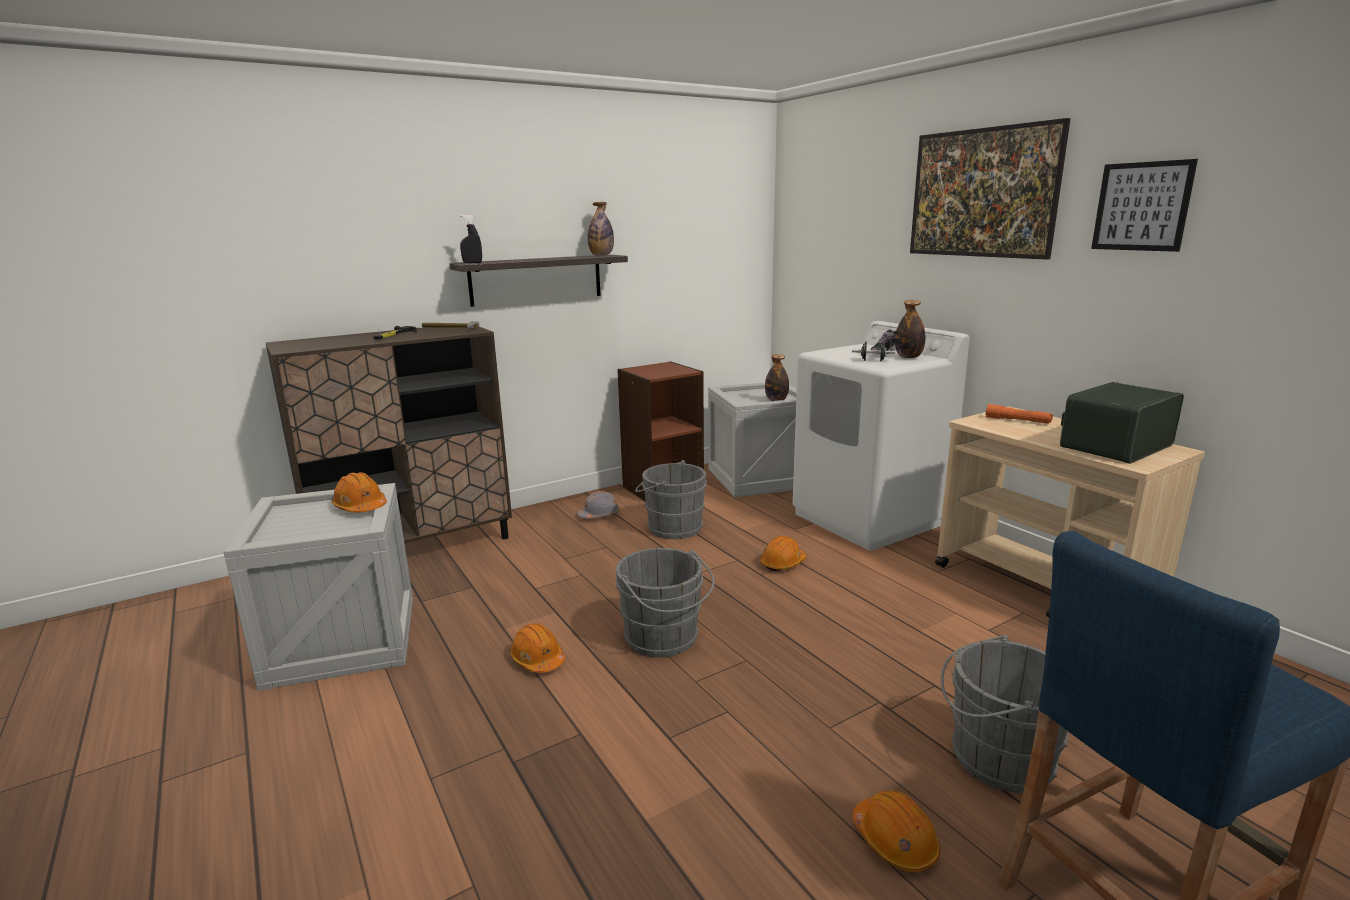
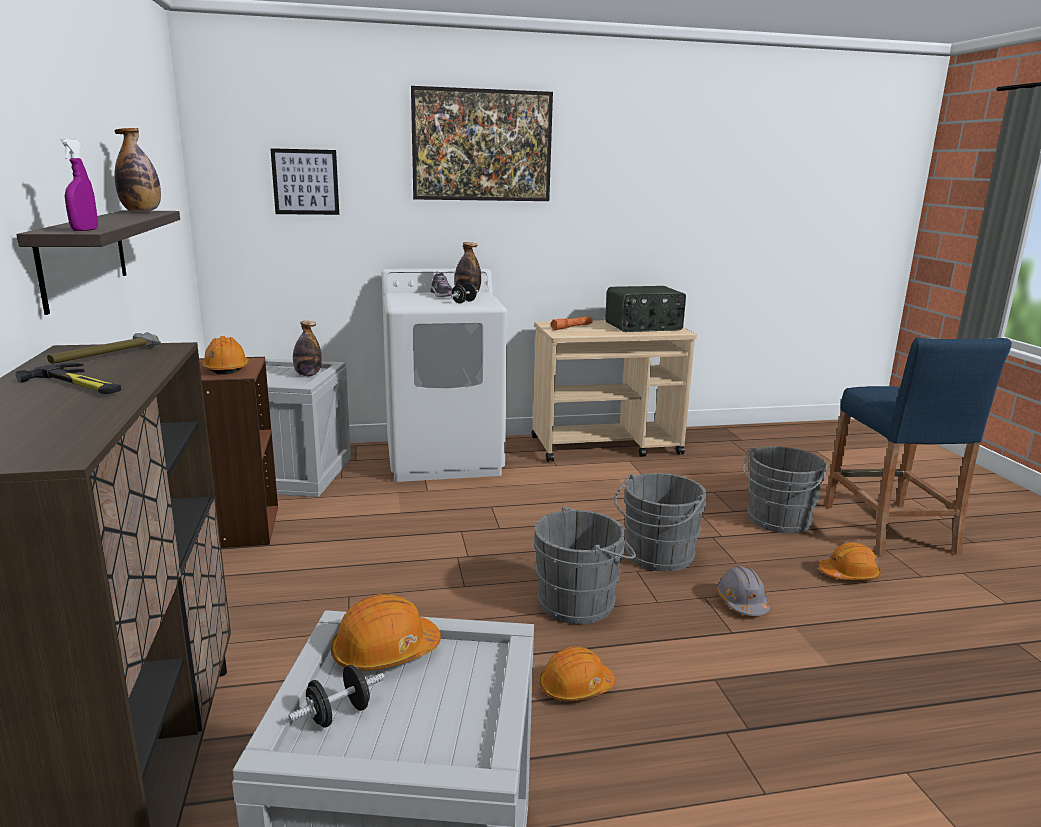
camera: 70 degrees left, 0 degrees up
black spray bottle [460,214,482,263] -> purple spray bottle [60,139,98,231]
grey hard hat [577,491,620,518] -> grey hard hat moved to [716,566,770,616]
grey bucket [635,460,707,539] -> grey bucket moved to [614,473,707,572]
orange hard hat [760,536,806,572] -> orange hard hat moved to [202,336,249,375]
radio [1060,382,1184,464] -> radio turned 90 degrees counterclockwise [605,286,686,332]
picture [1091,159,1198,252] -> picture moved to [270,148,339,215]
none -> black dumbbell [288,665,385,728]

